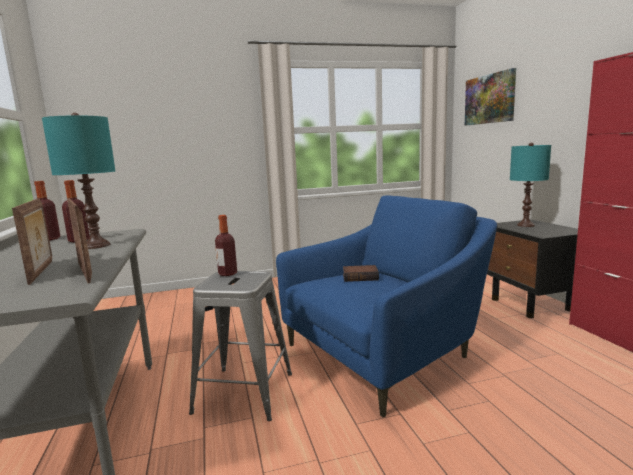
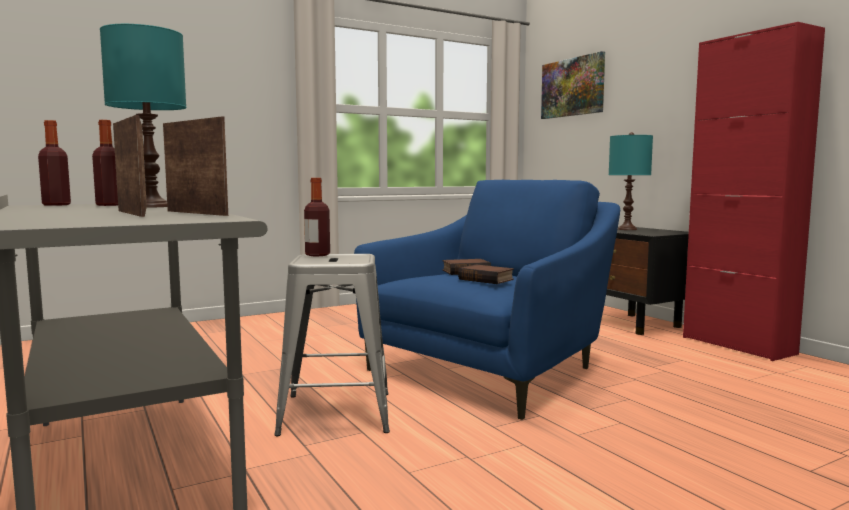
camera: 15 degrees left, 5 degrees down
none -> book [458,264,514,284]

